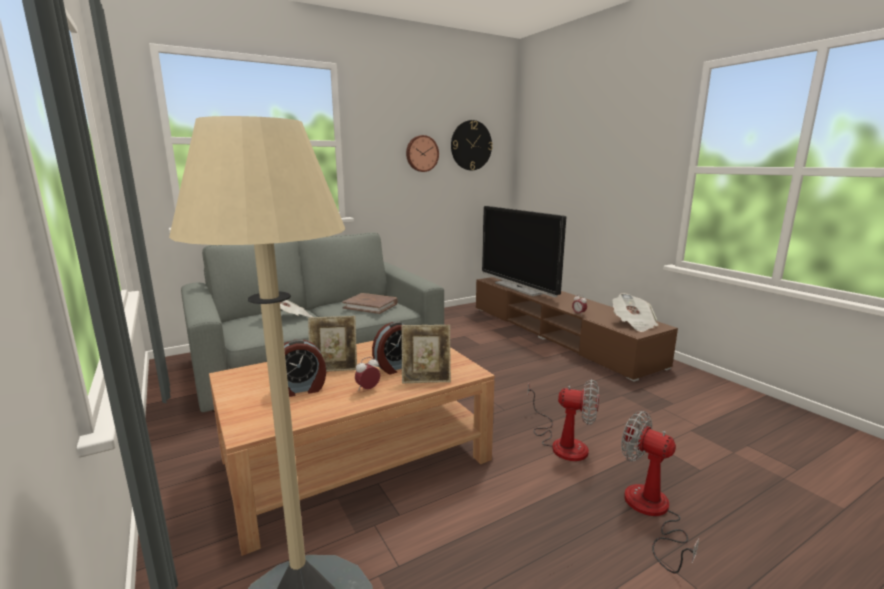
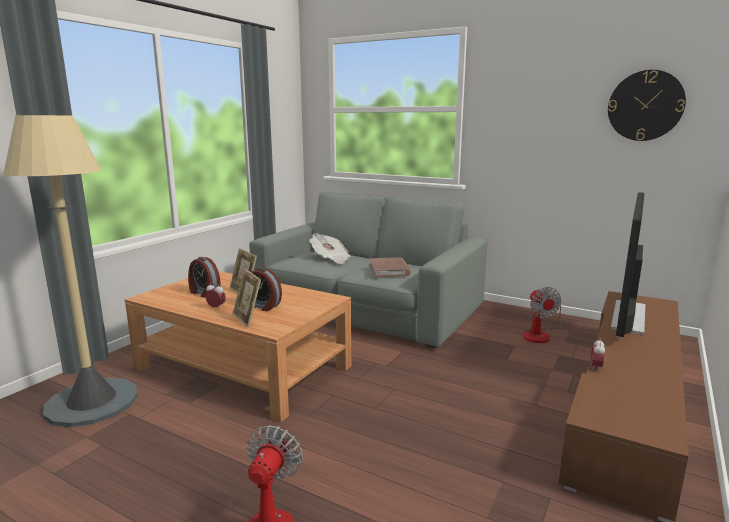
camera: 60 degrees right, 0 degrees up
wall clock [406,135,439,172] -> none
fan [527,379,599,461] -> fan moved to [523,287,562,343]
newspaper [612,293,658,332] -> none

